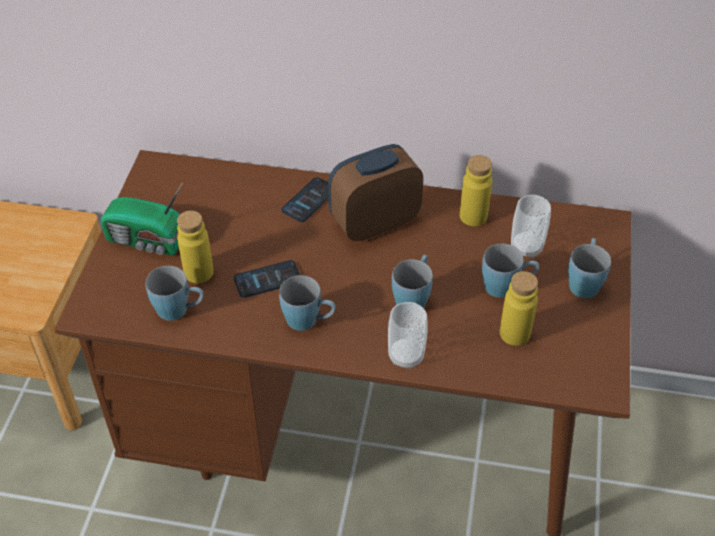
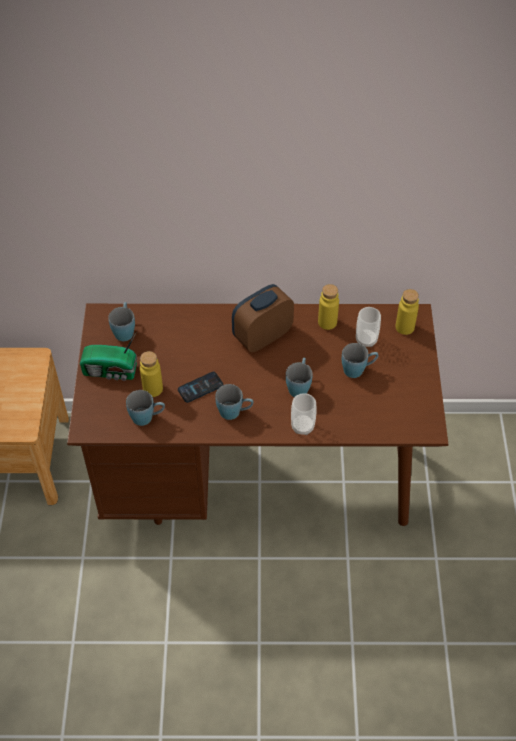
camera: 10 degrees left, 5 degrees up
phone [281,177,329,222] -> none
yellow bottle [500,271,538,346] -> yellow bottle moved to [395,289,419,335]
blue mug [568,238,611,298] -> blue mug moved to [108,302,135,341]

